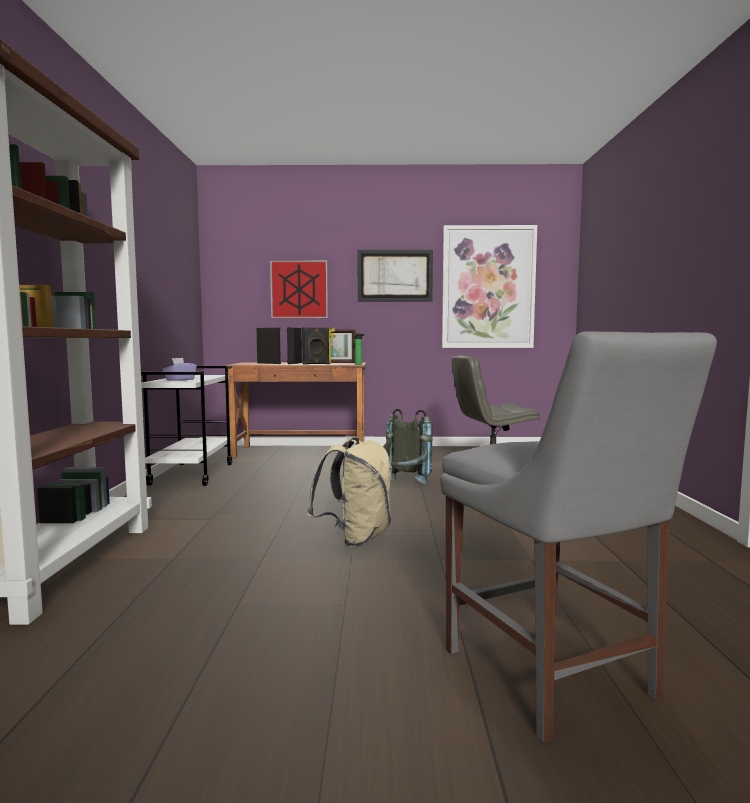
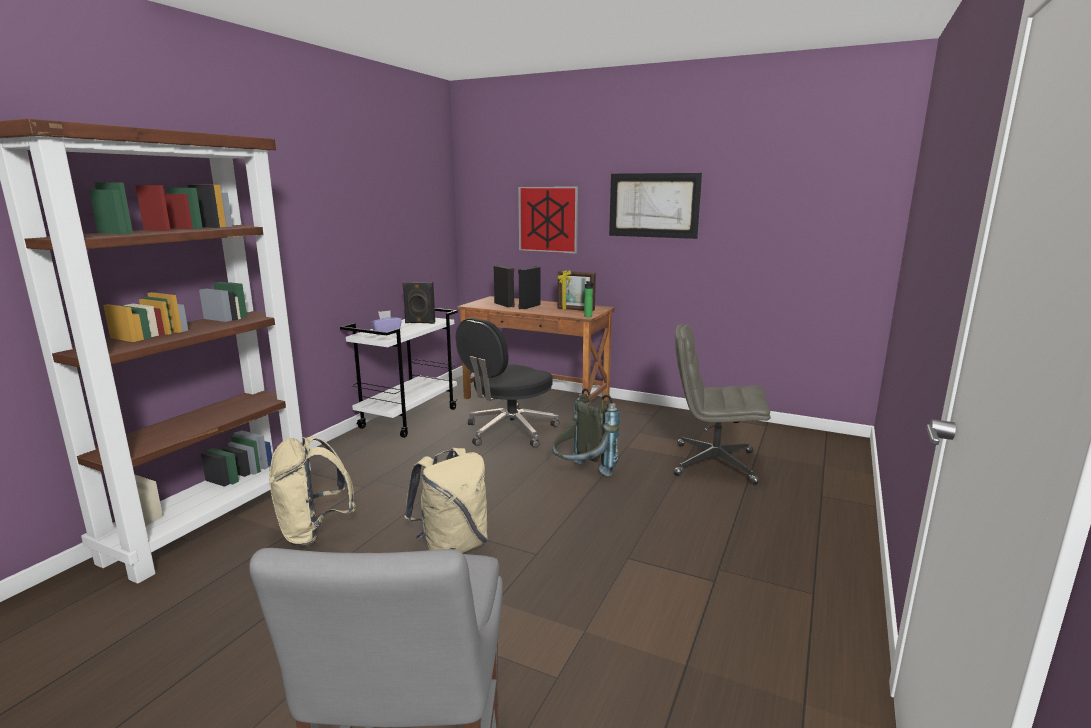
camera: 25 degrees right, 10 degrees up
black speaker [302,327,329,365] -> black speaker moved to [402,282,435,324]
picture [442,225,537,348] -> none
none -> beige backpack [269,437,356,546]
none -> black office chair [456,318,559,448]

